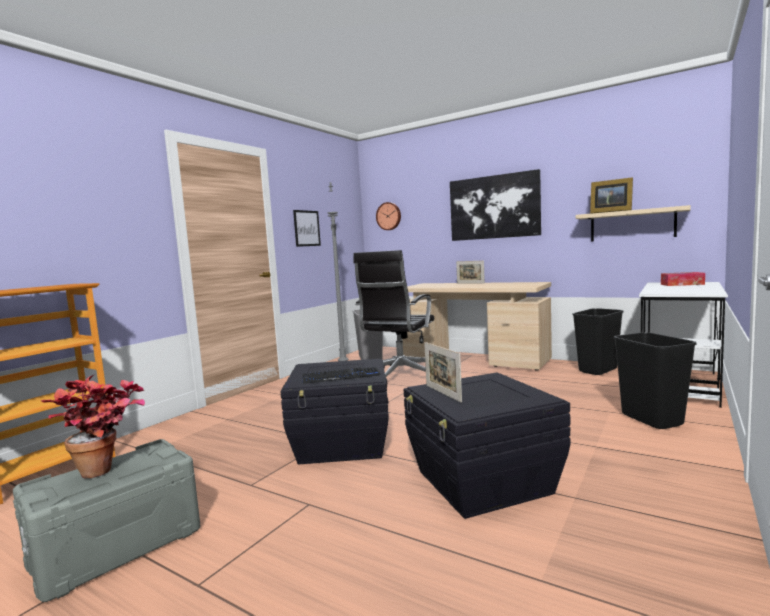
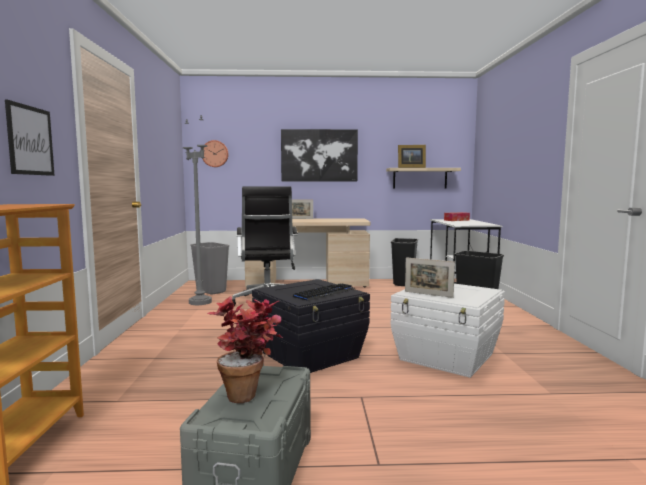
camera: 35 degrees left, 0 degrees up
picture [293,210,321,247] -> picture moved to [5,100,55,176]
black storage box [404,372,571,519] -> white storage box [390,284,505,378]

